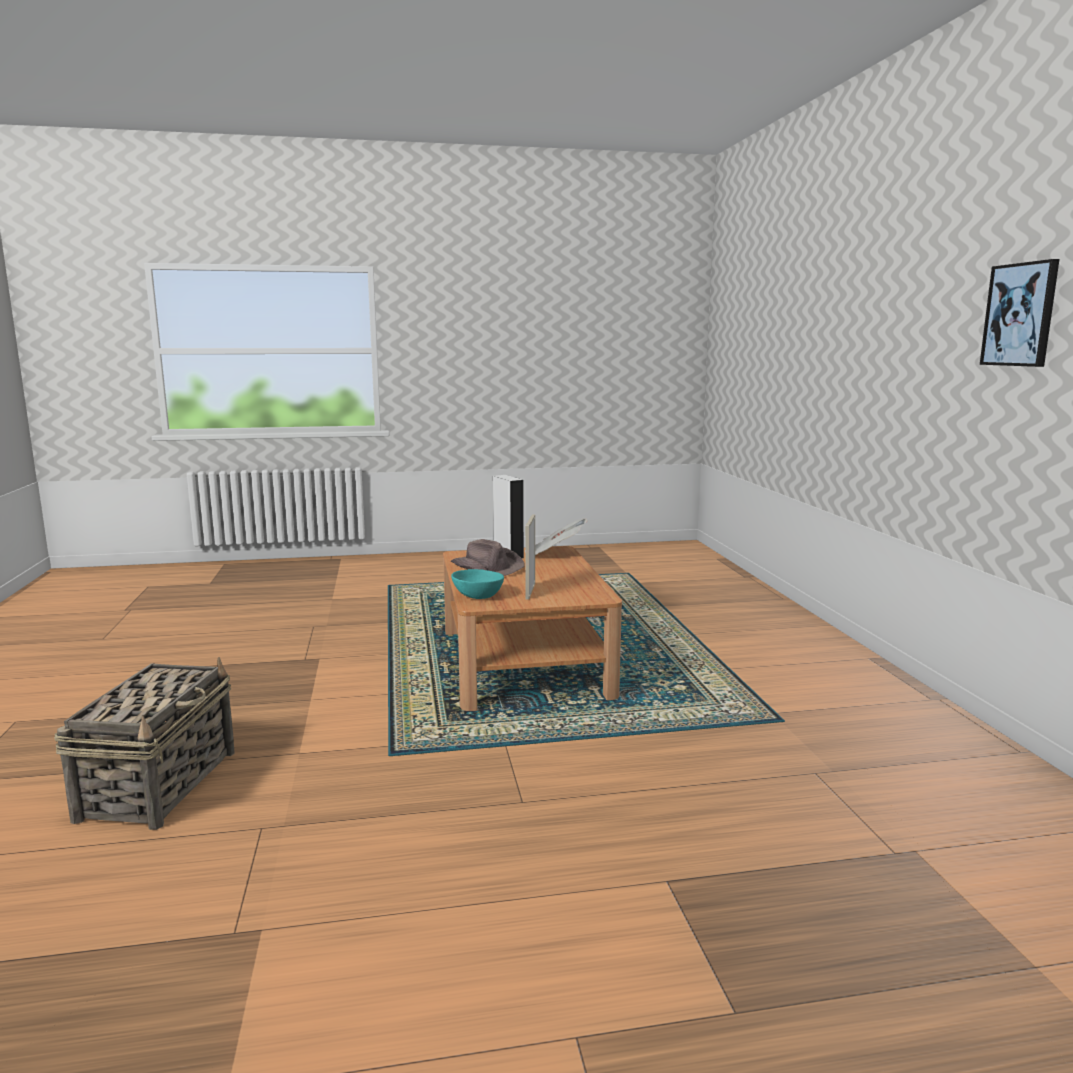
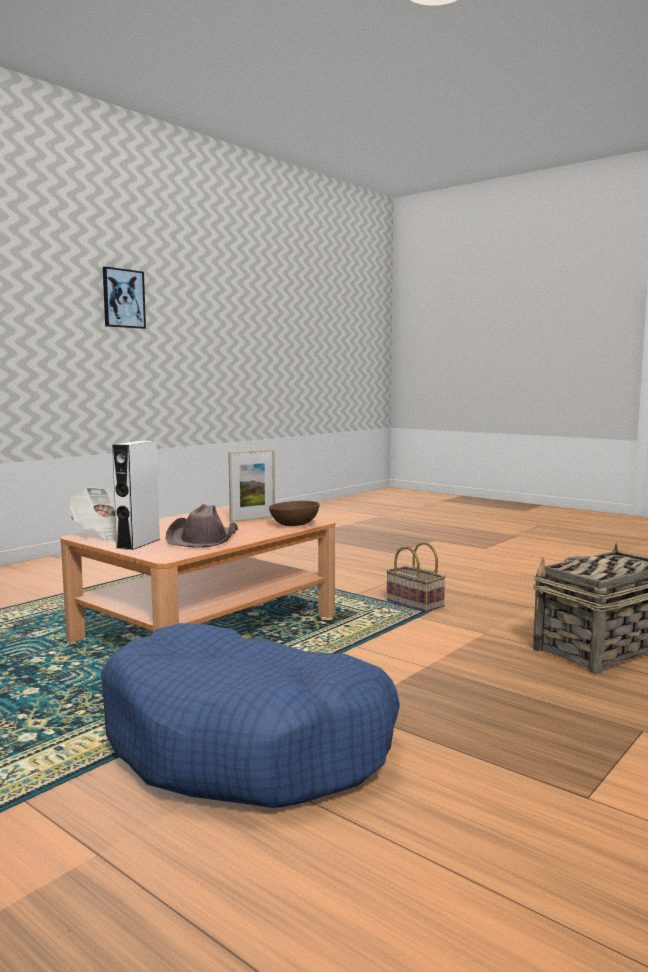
camera: 130 degrees left, 5 degrees down
turquoise bowl [451,569,504,599] -> brown bowl [269,501,320,526]
none -> blue dog bed [101,623,400,808]
none -> basket [386,542,446,611]

